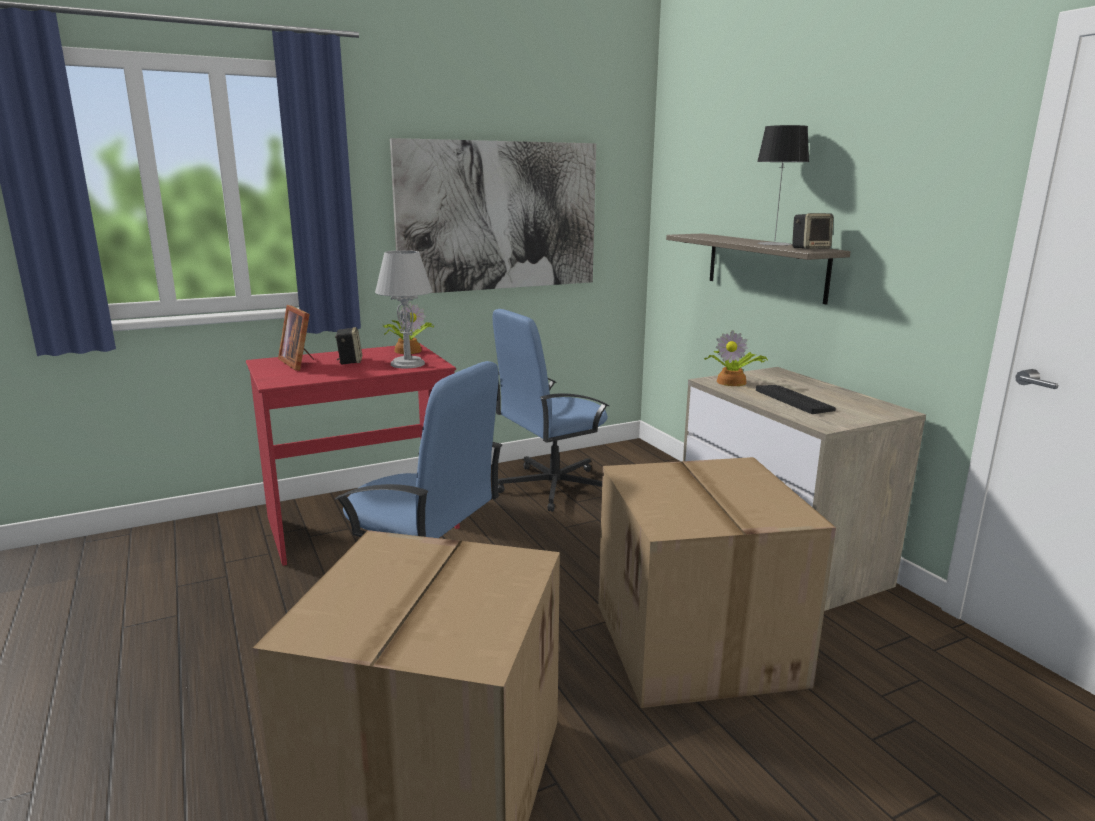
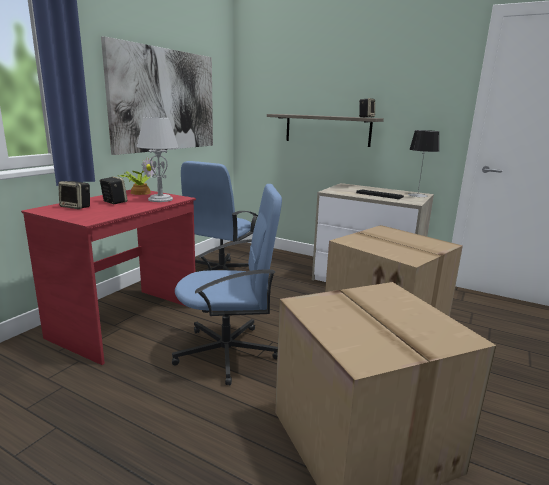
camera: 35 degrees left, 0 degrees up
picture frame [278,305,314,371] -> speaker [58,181,90,209]
potted plant [704,330,768,386] -> none
table lamp [757,125,809,246] -> table lamp moved to [408,130,439,197]

